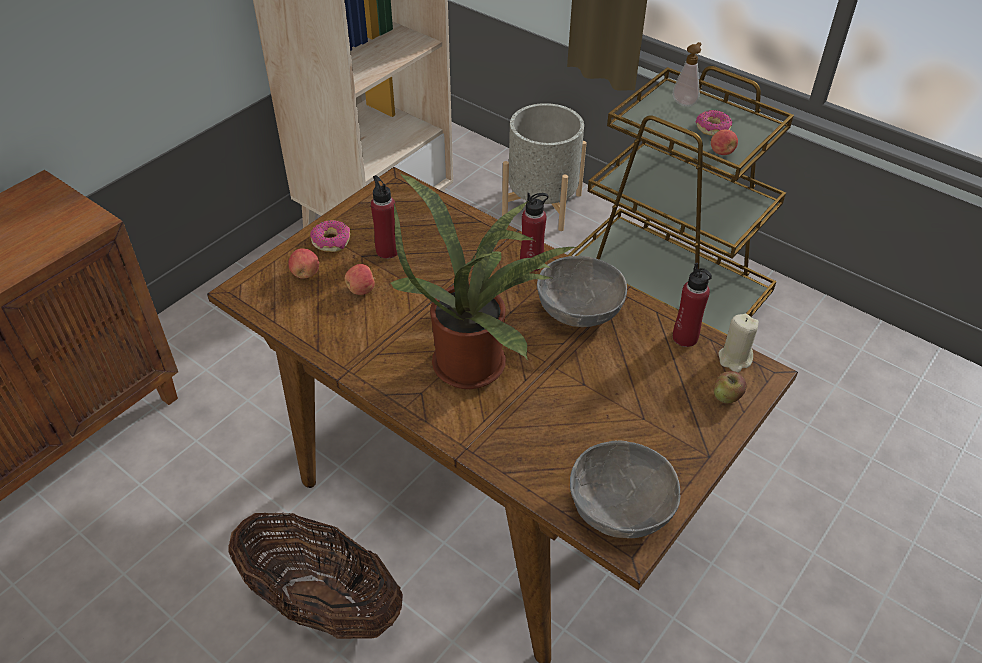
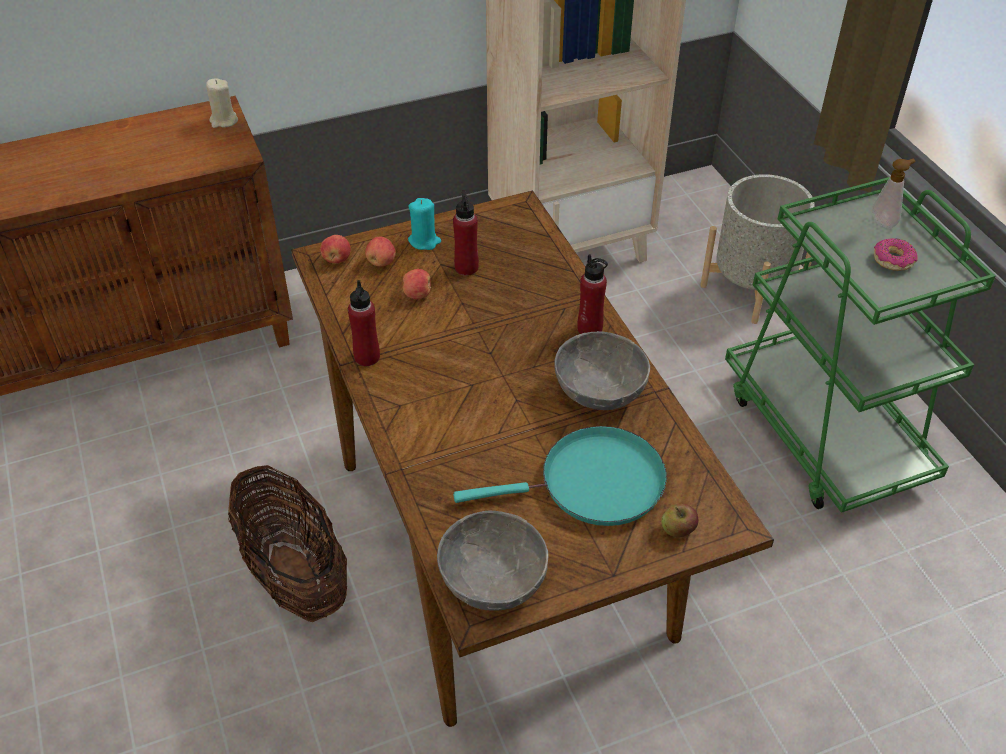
camera: 30 degrees right, 0 degrees up
donut [310,220,350,252] -> turquoise candle [408,198,441,250]
potted plant [389,174,578,389] -> none
brown cart [568,66,794,336] -> green cart [725,177,995,513]
red bottle [673,263,712,347] -> red bottle moved to [348,280,380,366]
apple [711,130,738,155] -> apple moved to [321,235,351,264]
beige candle [718,314,759,373] -> beige candle moved to [206,79,238,128]
none -> turquoise frying pan [453,426,667,526]

